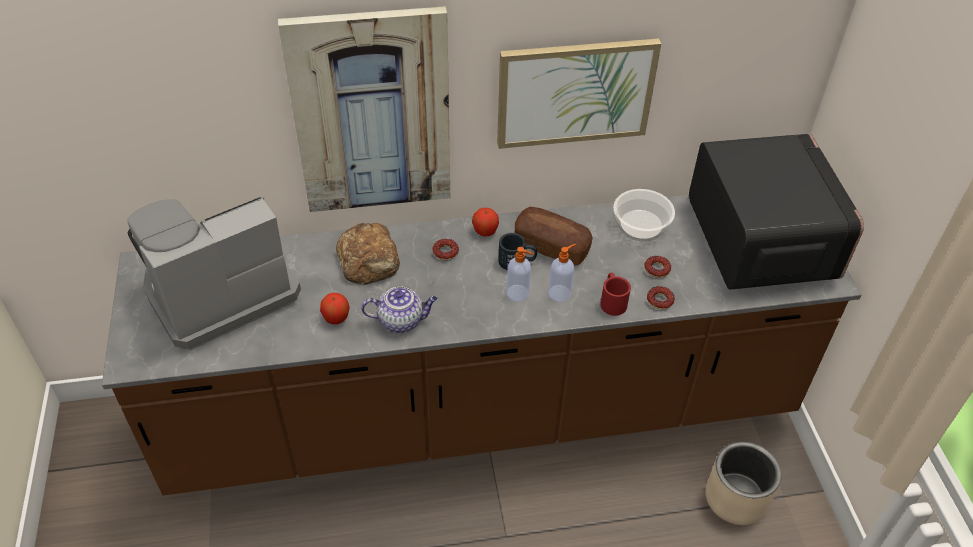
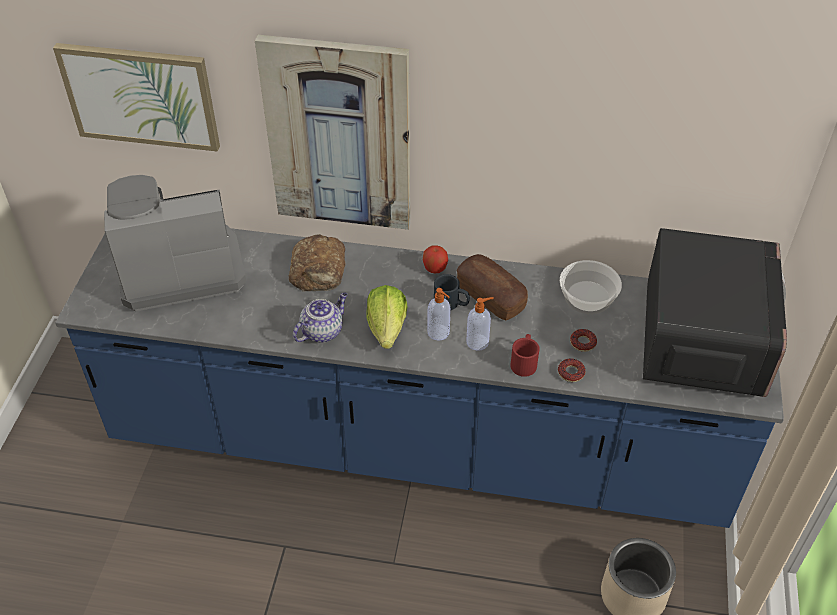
camera: 20 degrees right, 0 degrees up
brown counter [102,194,862,496] -> blue counter [55,228,784,528]
apple [320,293,350,324] -> none
teapot [361,286,438,333] -> teapot turned 60 degrees counterclockwise [293,292,348,343]
donut [433,239,459,260] -> none
picture [497,38,661,149] -> picture moved to [53,43,220,152]
none -> lettuce [367,285,407,349]

